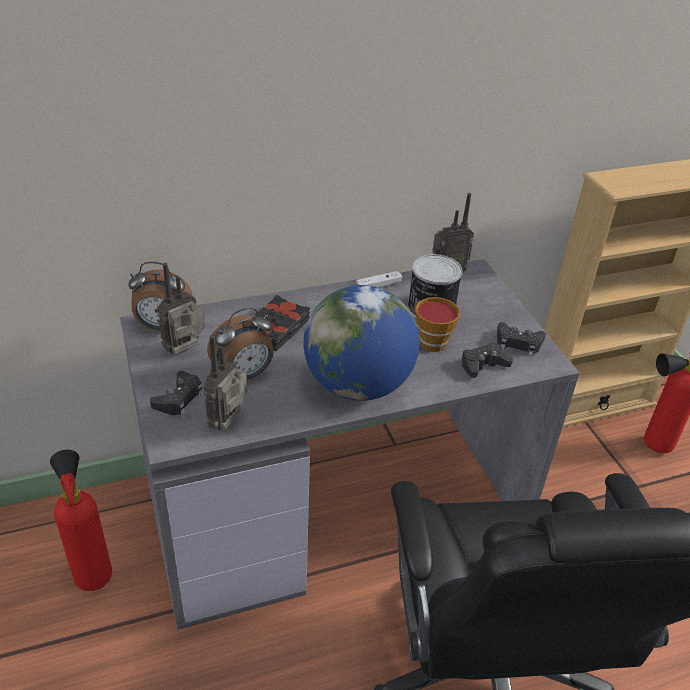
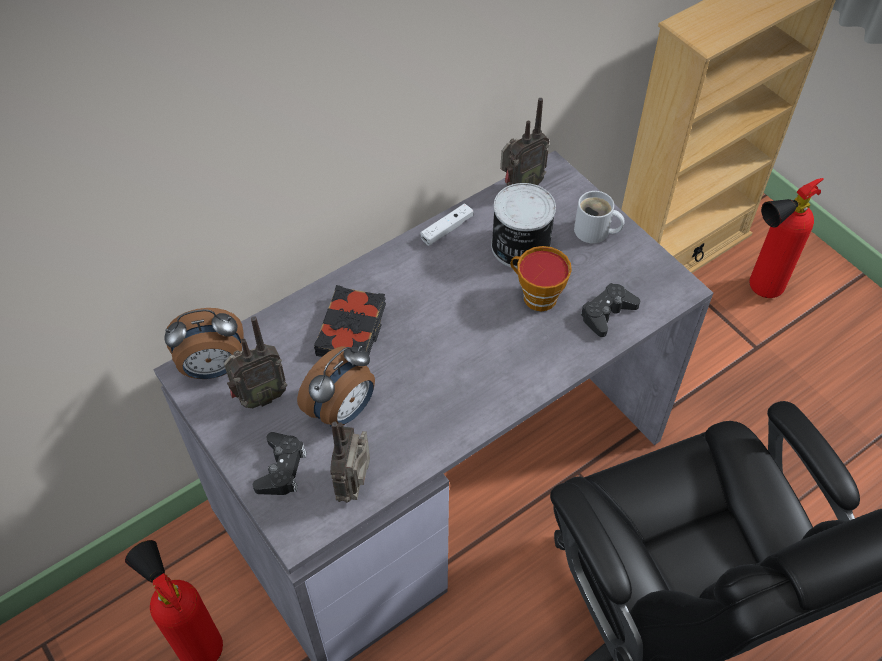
camera: 15 degrees left, 15 degrees up
radio [157,263,205,354] -> radio turned 150 degrees counterclockwise [224,316,287,408]
globe [303,285,419,401] -> none
black game controller [497,322,546,356] -> none
none -> white mug [574,191,625,244]

